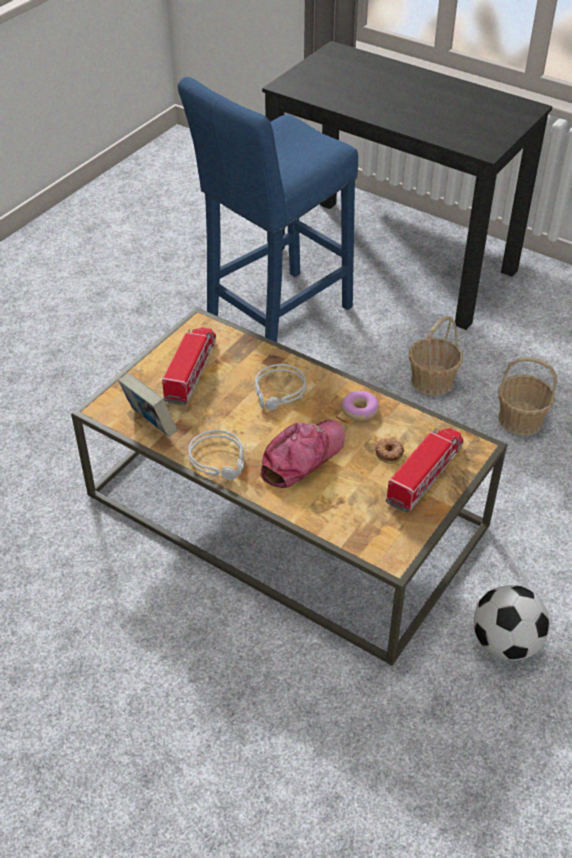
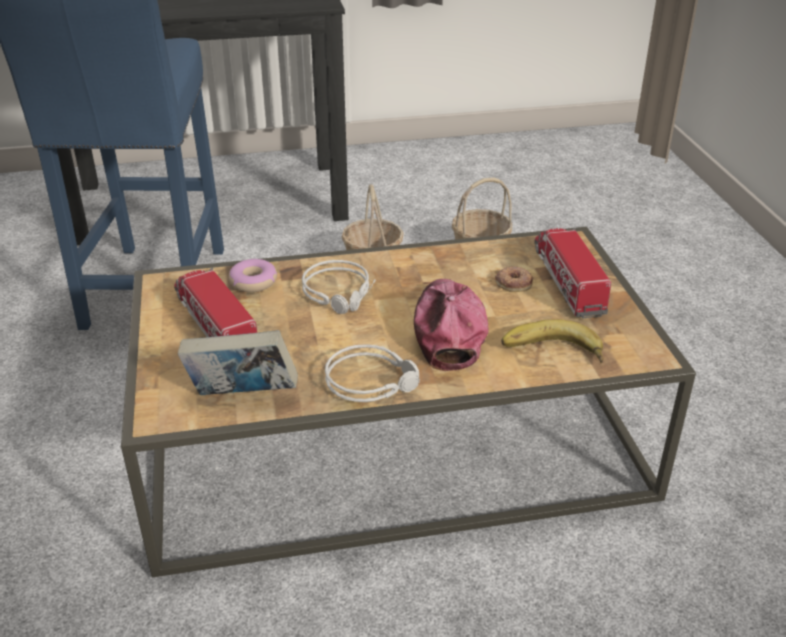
camera: 45 degrees left, 10 degrees down
donut [341,391,379,421] -> donut moved to [229,259,277,292]
football [474,585,550,661] -> none
none -> banana [501,319,604,363]

